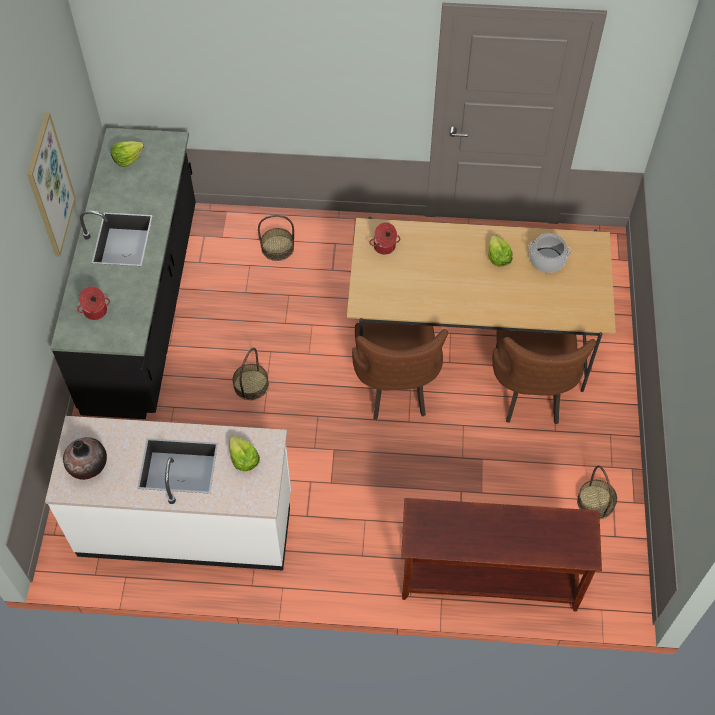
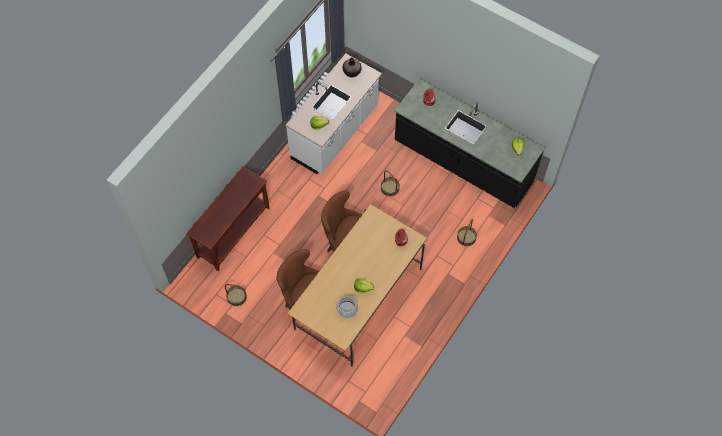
camera: 120 degrees right, 5 degrees up
picture [27,113,76,257] -> none

